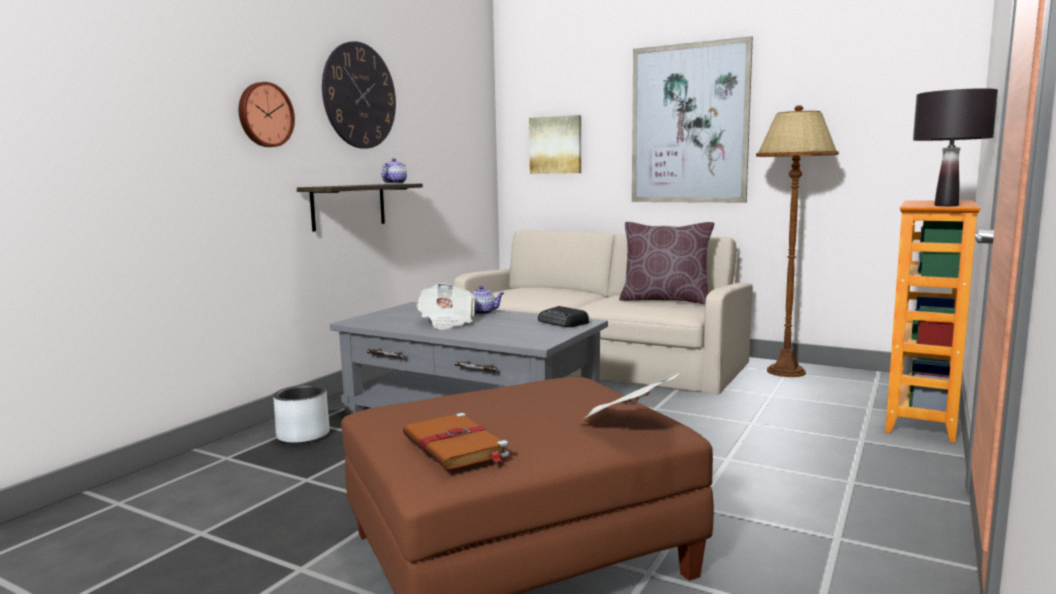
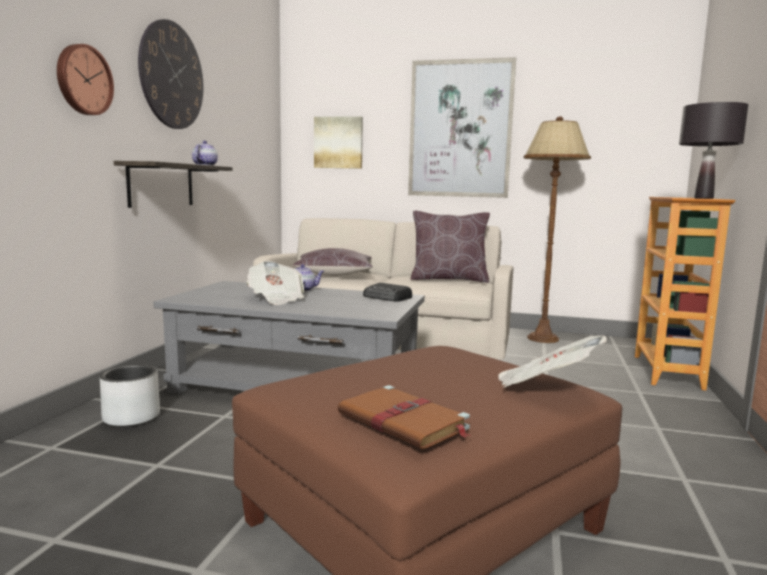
camera: 15 degrees left, 0 degrees up
none -> brown pillow [292,248,373,276]

